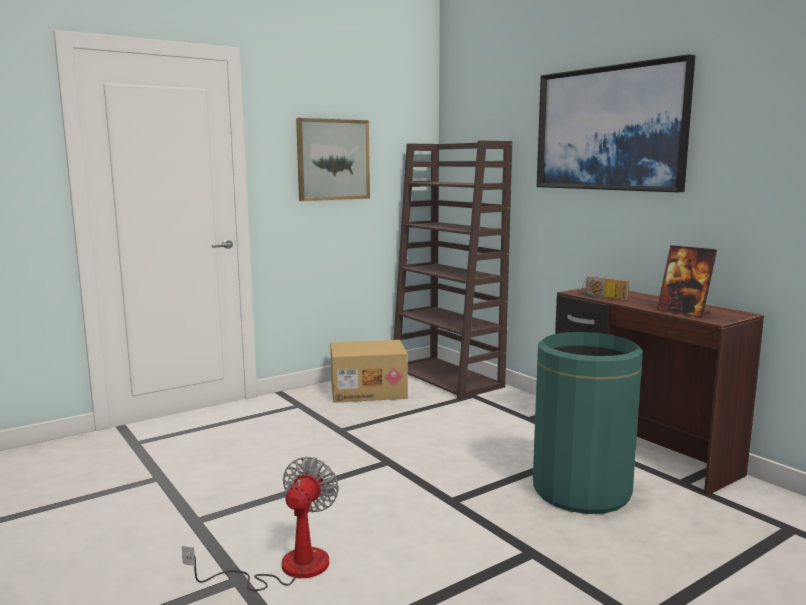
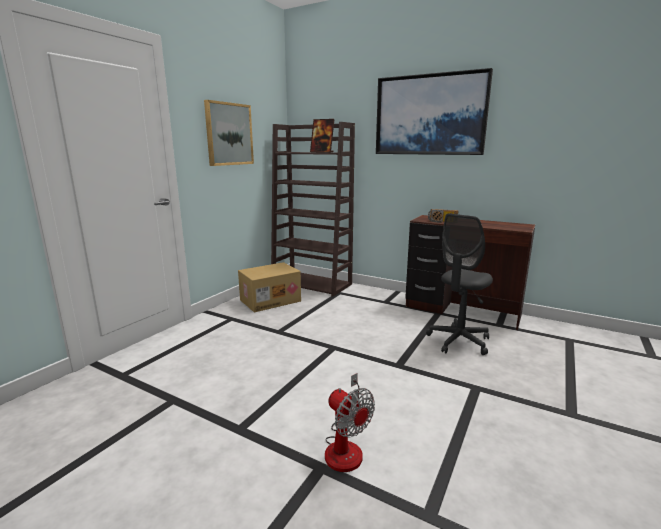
camera: 25 degrees left, 5 degrees up
fan [182,457,339,591] -> fan turned 150 degrees clockwise [325,373,375,472]
green trash can [533,332,643,514] -> grey office chair [426,213,493,355]
picture frame [657,245,717,318] -> picture frame moved to [310,119,335,152]

